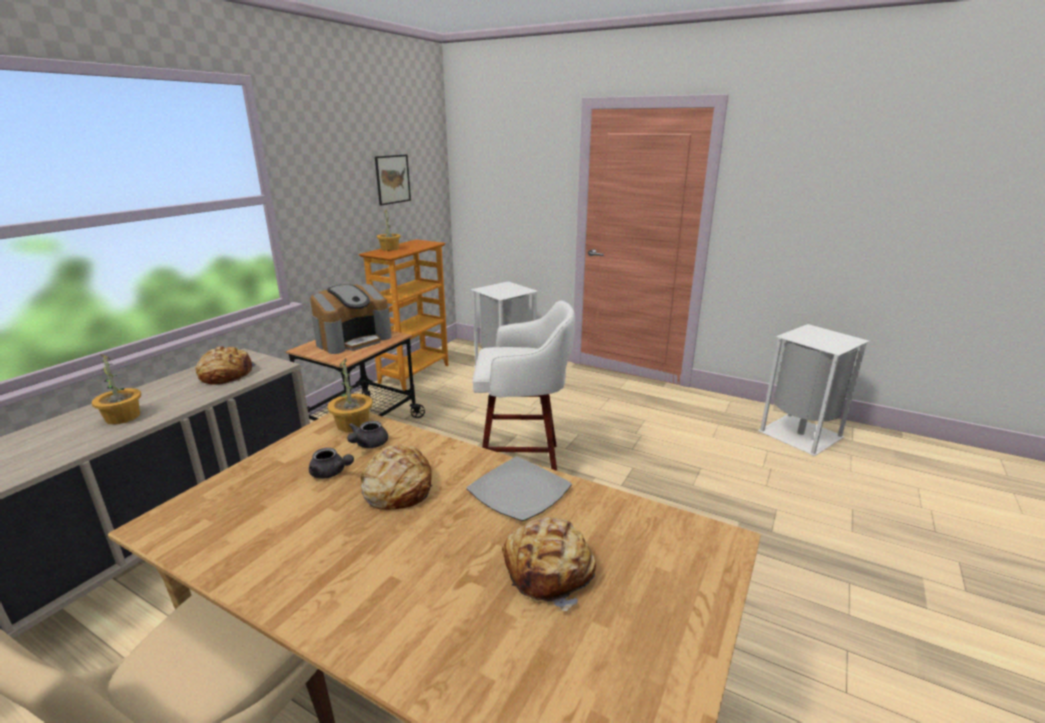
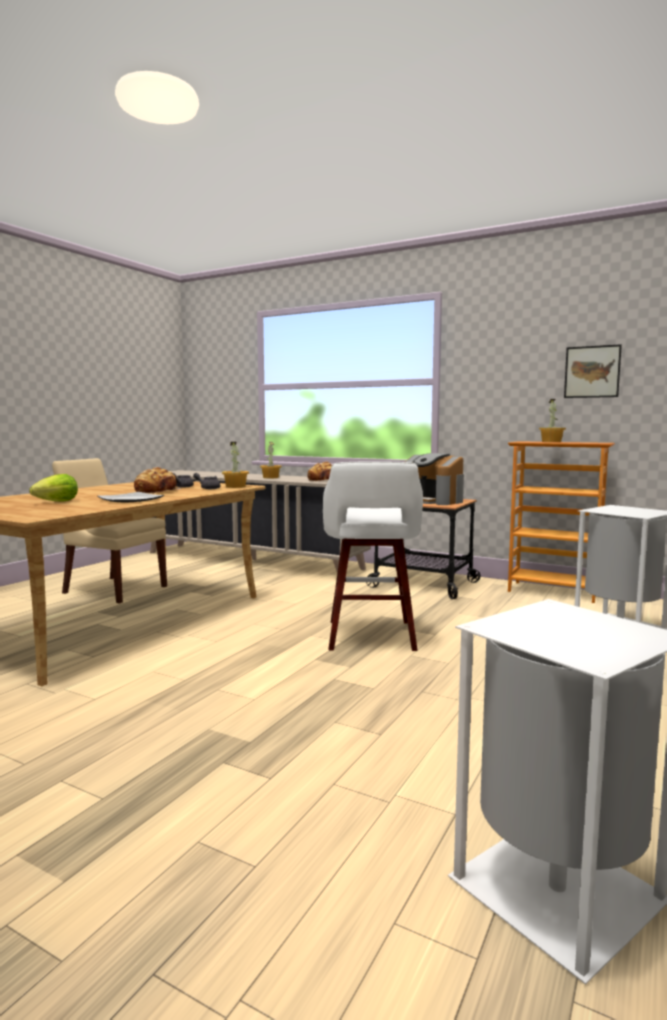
camera: 90 degrees right, 15 degrees down
bread [502,517,596,611] -> lettuce [29,474,78,502]

